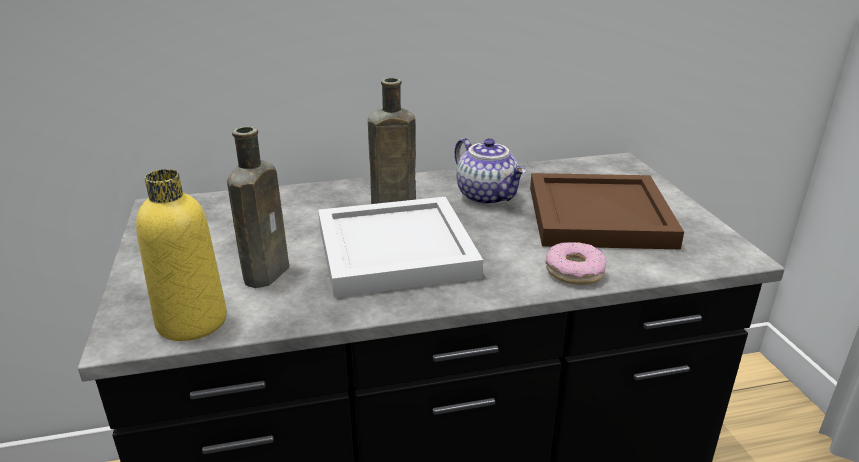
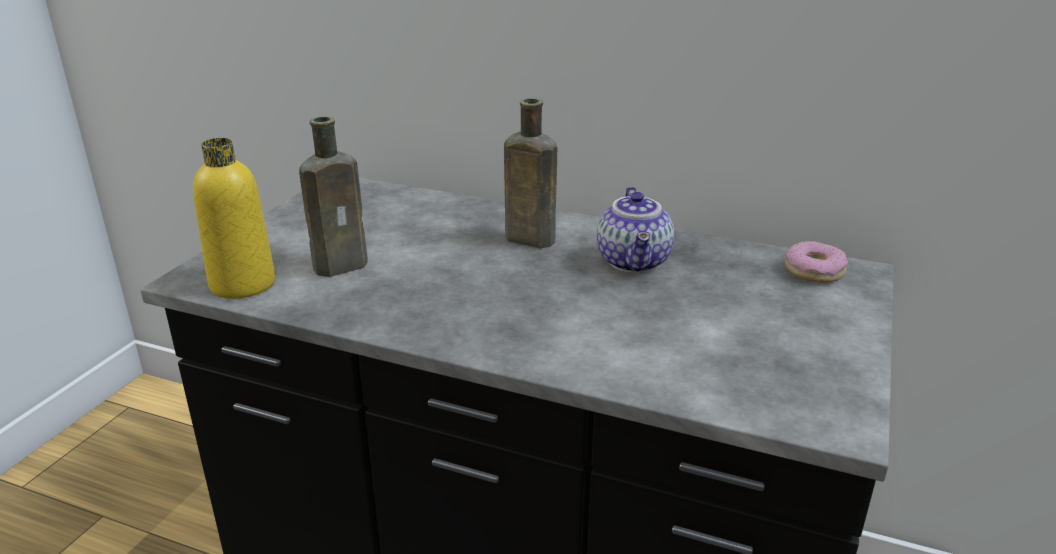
camera: 35 degrees right, 0 degrees up
white tray [318,197,483,298] -> none
brown tray [530,173,684,249] -> none
donut [545,242,606,285] -> donut moved to [785,241,848,283]

